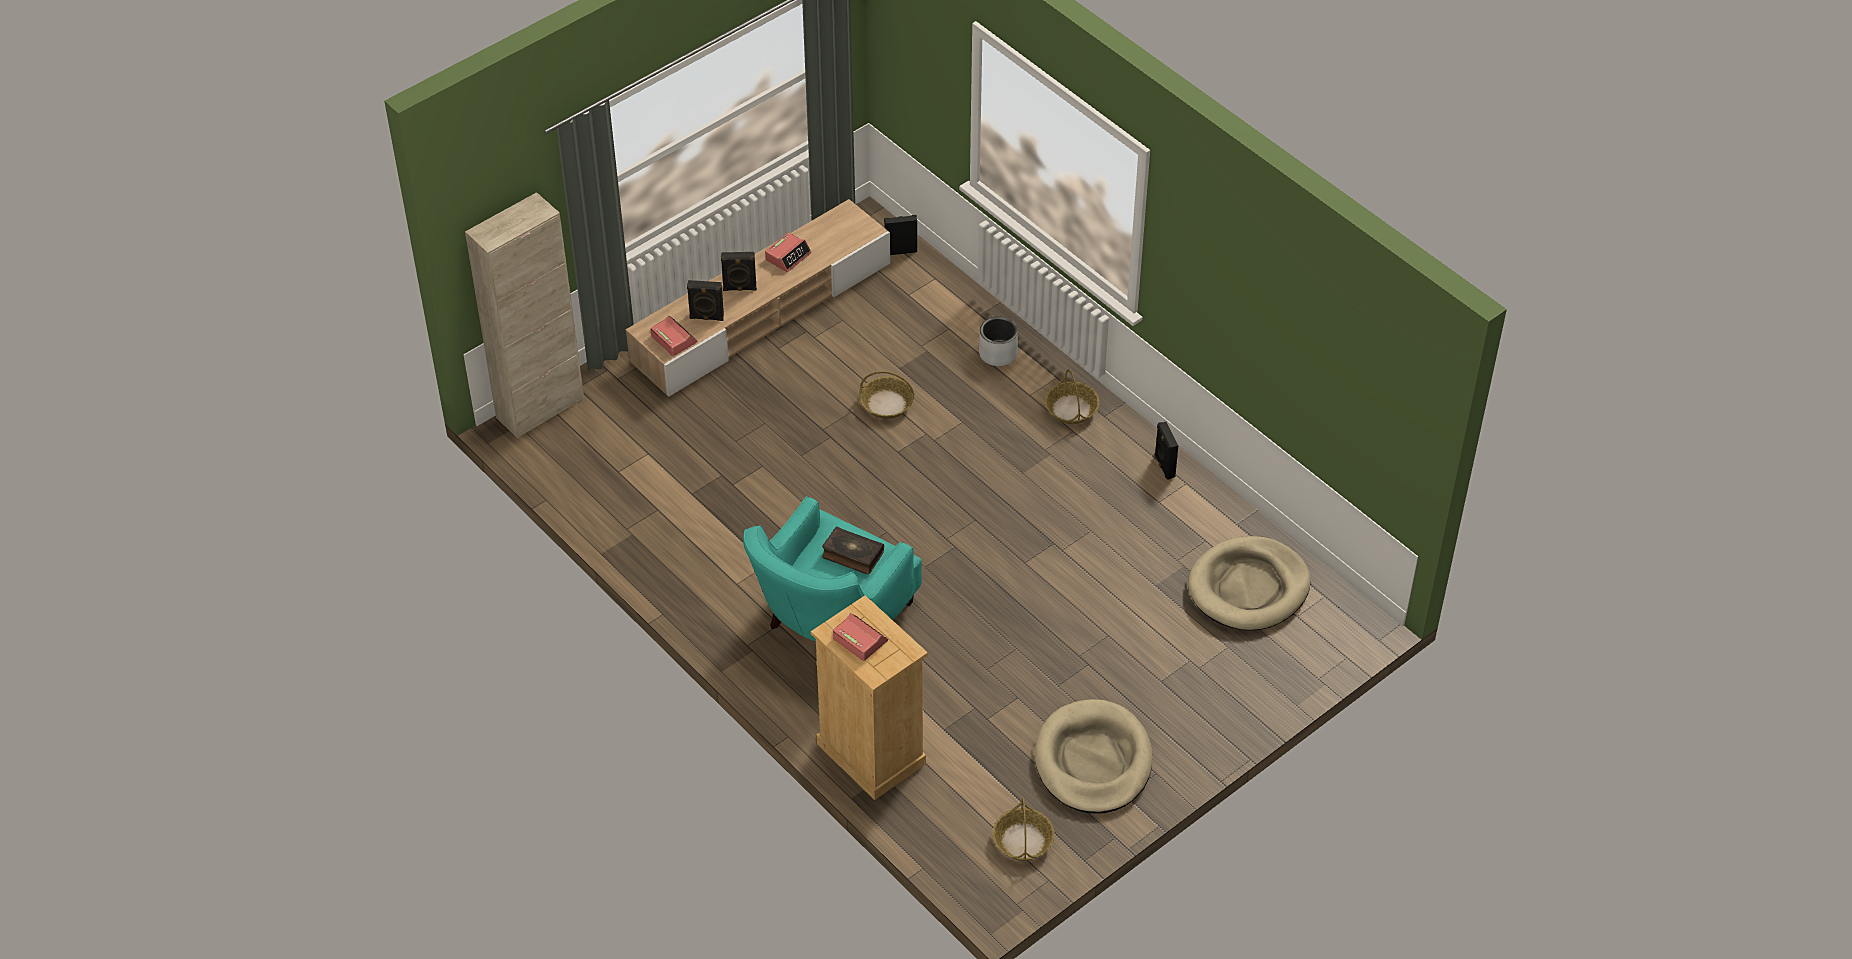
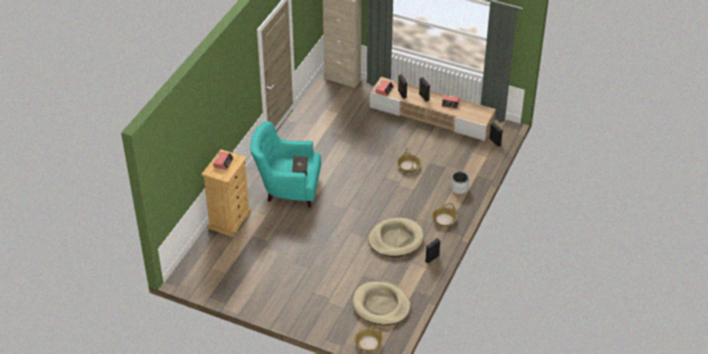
camera: 65 degrees right, 5 degrees down
basket [992,798,1055,861] -> basket moved to [355,327,383,351]
beige dog bed [1035,699,1153,814] -> beige dog bed moved to [368,218,424,257]

